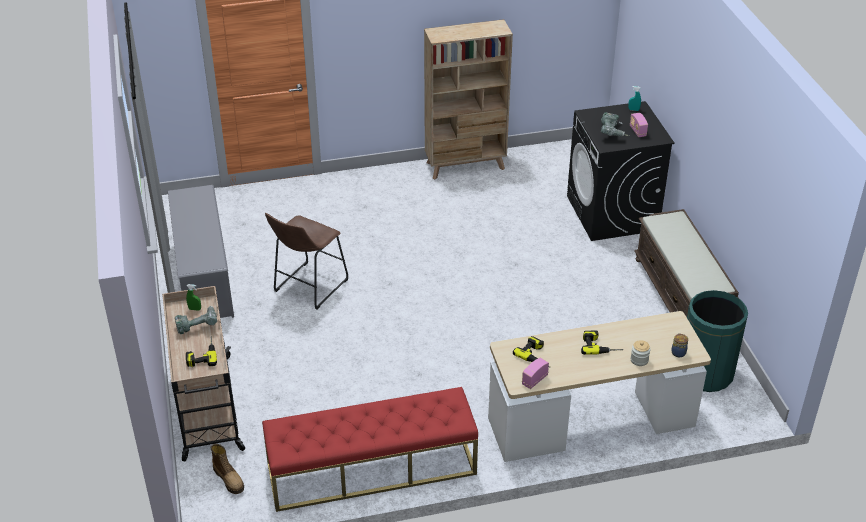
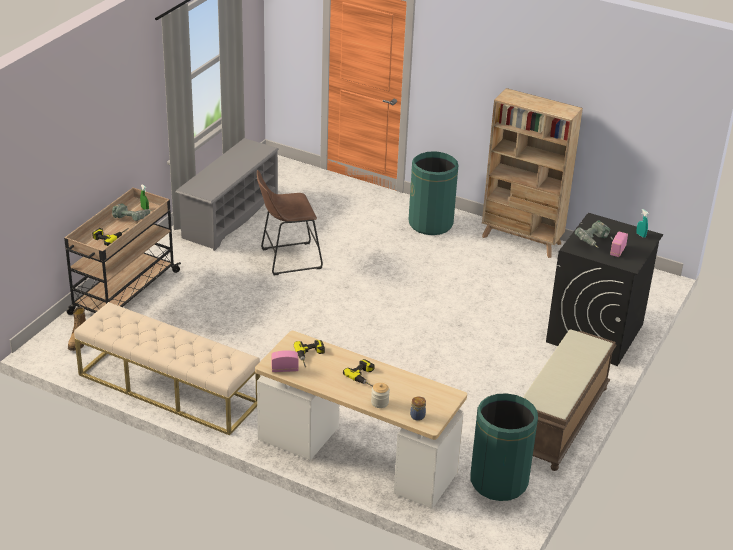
camera: 40 degrees right, 5 degrees down
red bench [262,387,478,512] -> beige bench [74,302,260,436]
none -> green trash can [409,151,458,235]

